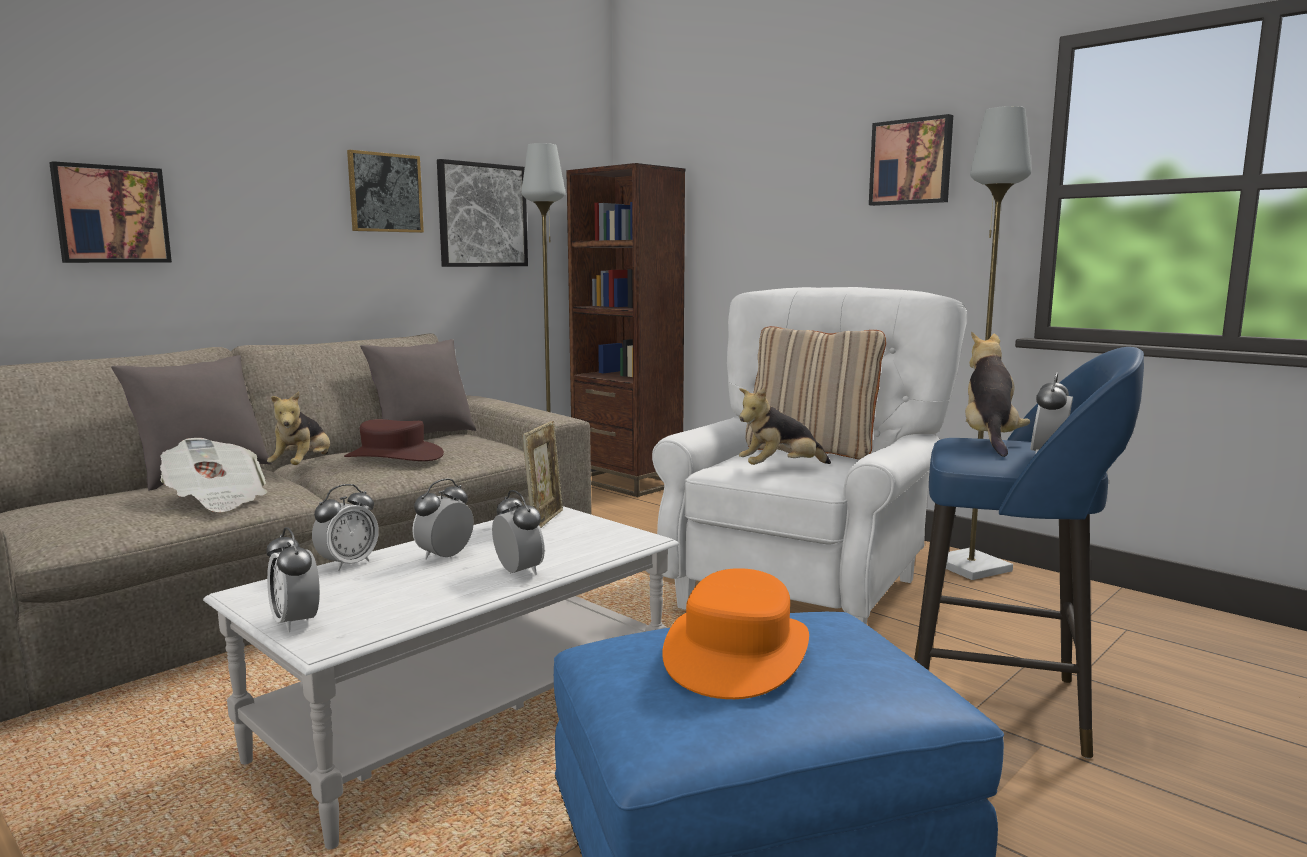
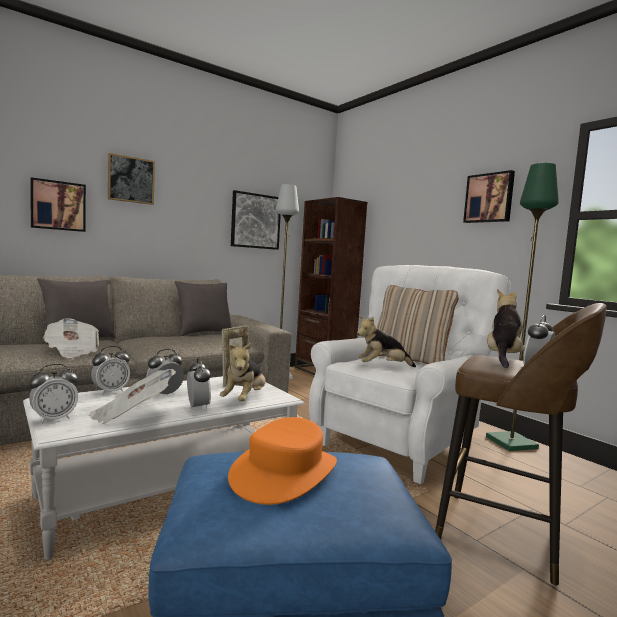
camera: 10 degrees right, 5 degrees down
alarm clock [266,527,320,632] -> alarm clock turned 105 degrees counterclockwise [29,364,78,424]
plush toy [267,392,330,465] -> plush toy moved to [220,343,266,401]
brown hat [344,419,444,461] -> none
picture [347,150,424,233] -> picture moved to [108,153,155,205]
blue stool [914,347,1144,759] -> brown stool [435,303,606,586]
grey floor lamp [946,106,1032,580] -> green floor lamp [486,163,559,451]
none -> newspaper [89,369,176,424]

